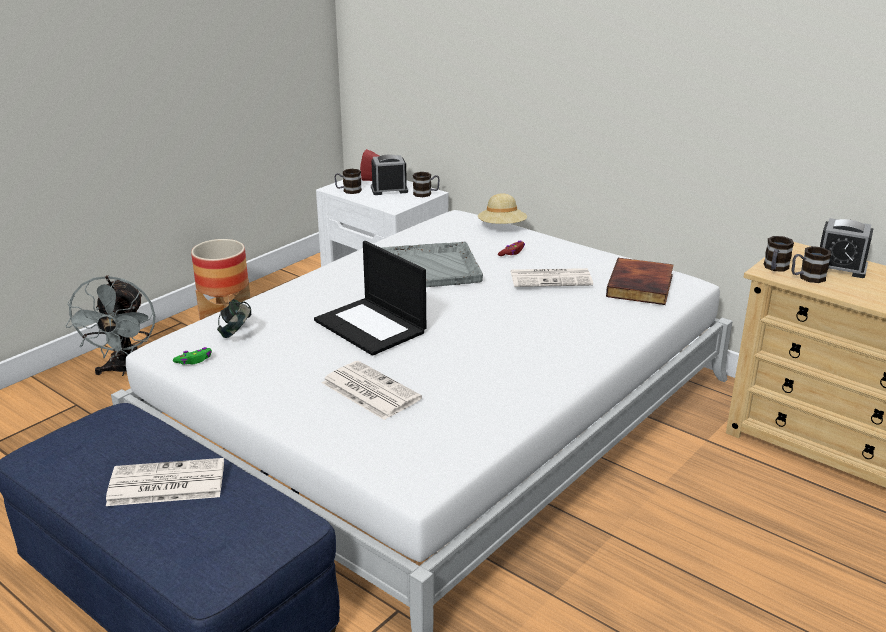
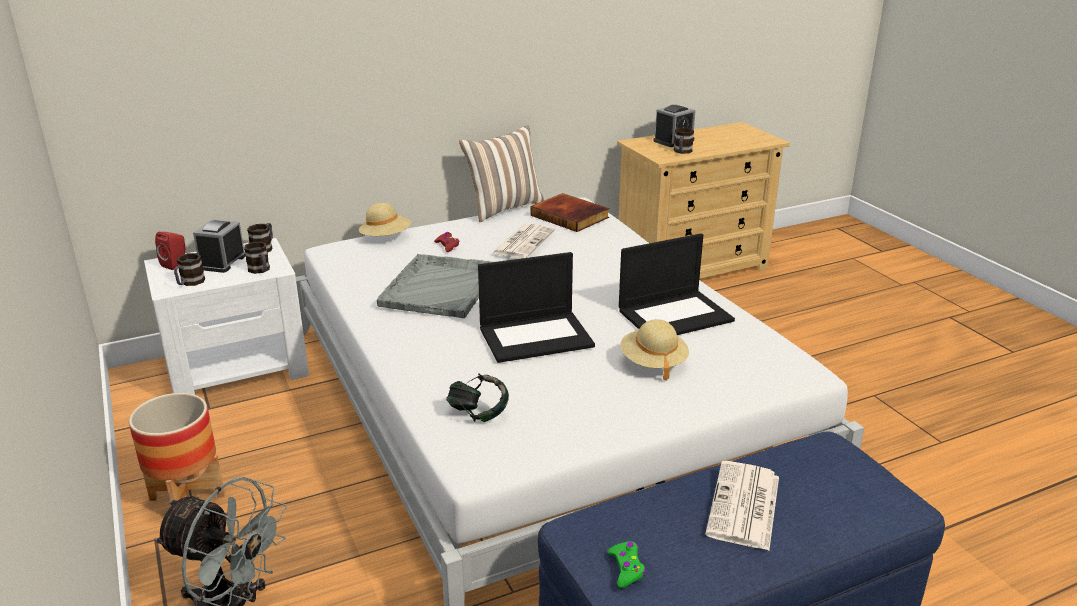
camera: 65 degrees left, 0 degrees up
green game controller [173,347,212,365] -> green game controller moved to [608,541,645,588]
newspaper [322,361,422,420] -> beige hat [621,319,689,381]
mug [764,236,794,272] -> mug moved to [244,242,270,274]
none -> pillow [459,125,544,222]
none -> laptop [619,233,735,335]

